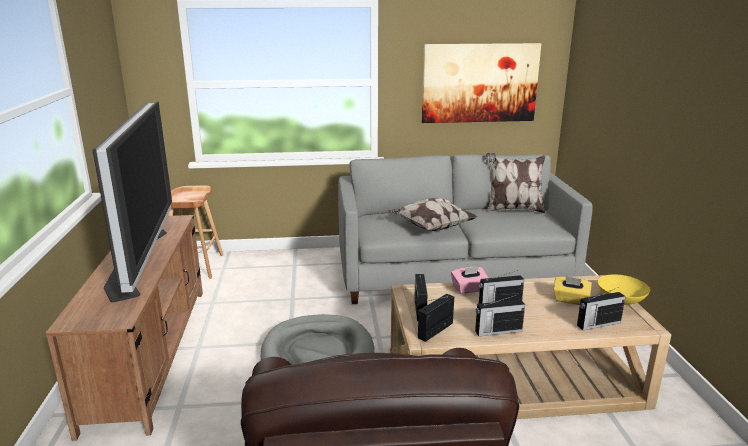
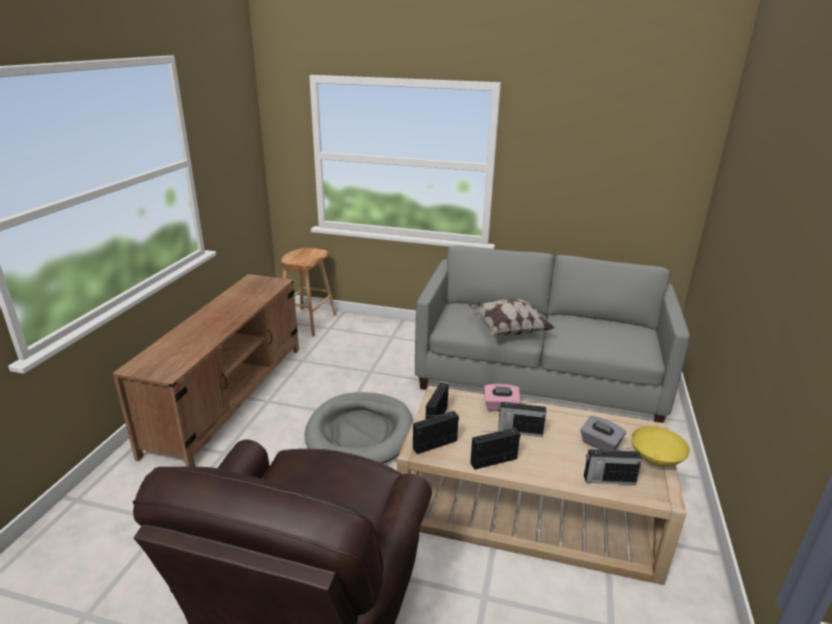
camera: 20 degrees right, 5 degrees up
television [93,101,172,302] -> none
picture [422,43,541,123] -> none
radio [475,295,525,336] -> radio turned 150 degrees clockwise [470,428,521,469]
pillow [486,153,545,213] -> none
yellow tissue box [554,276,592,305] -> grey tissue box [580,416,626,450]

